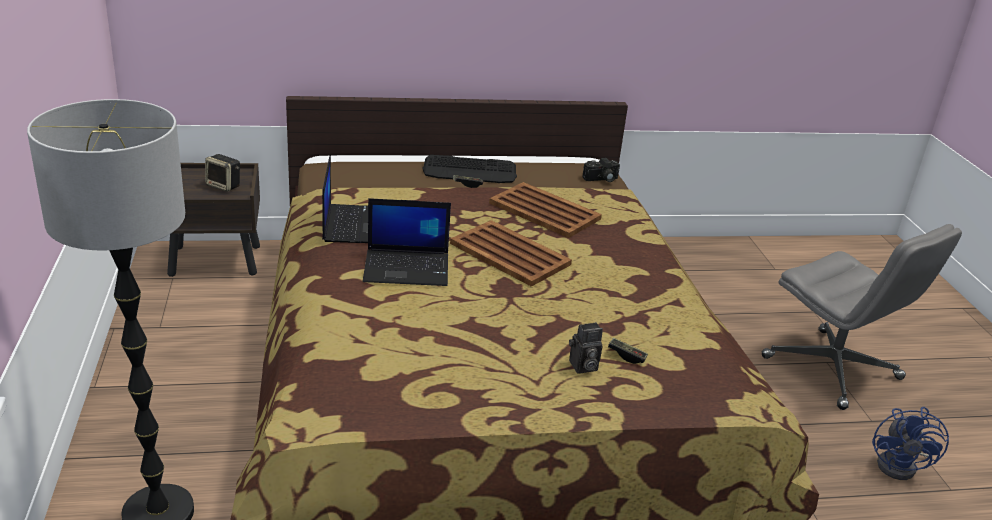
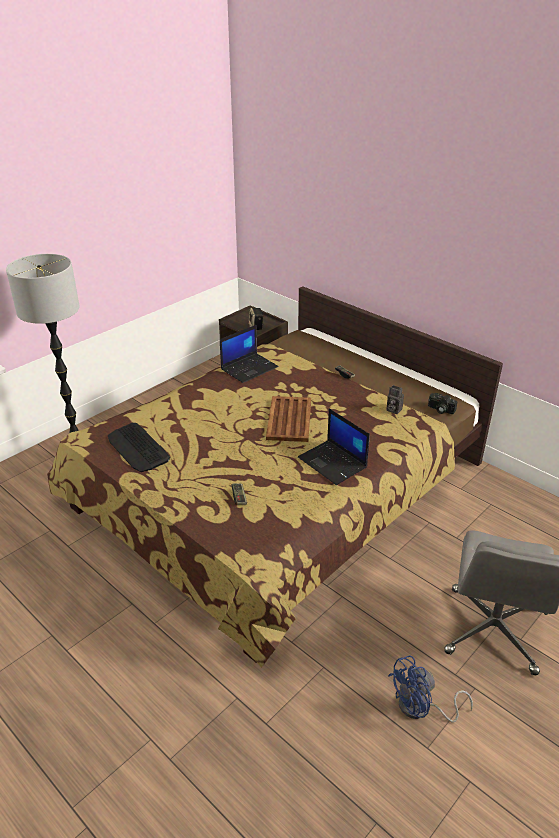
camera: 55 degrees right, 5 degrees up
laptop [363,198,451,286] -> laptop moved to [298,408,370,485]
keyboard [422,155,517,183] -> keyboard moved to [108,423,170,472]
brown tray [489,182,602,238] -> none
camera [569,322,603,373] -> camera moved to [386,385,404,414]

